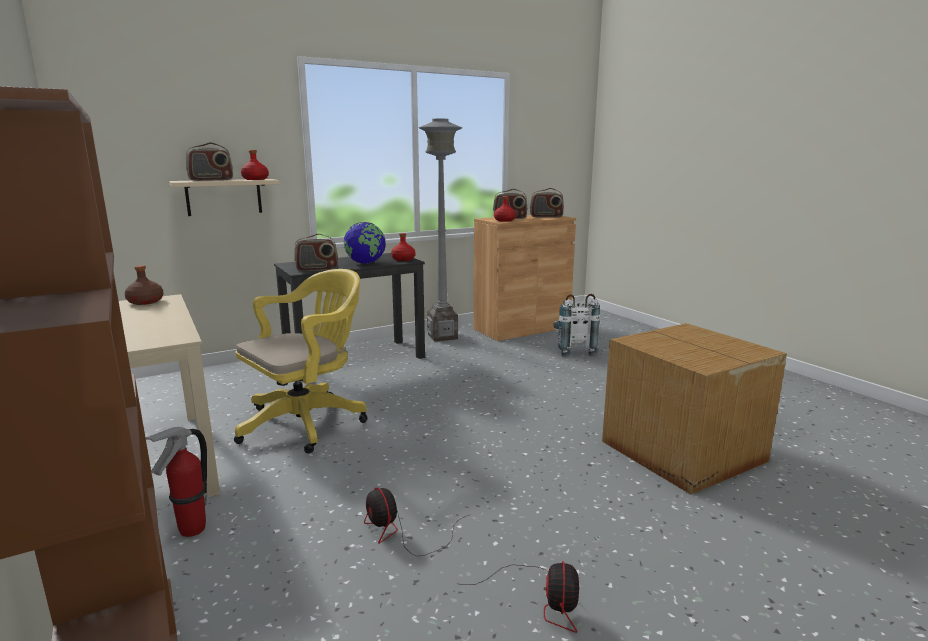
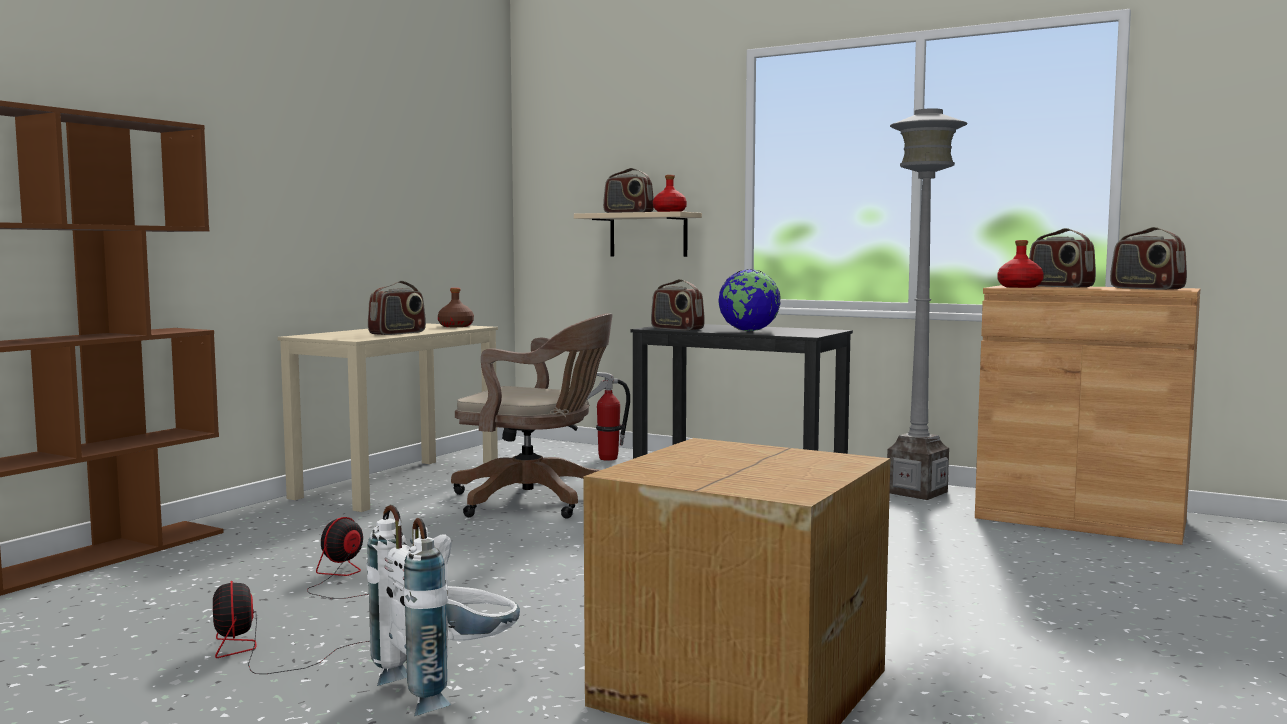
camera: 60 degrees right, 10 degrees down
fire extinguisher [146,427,207,537] -> fire extinguisher moved to [586,372,630,461]
yellow office chair [234,269,368,454] -> brown office chair [451,313,613,518]
red bottle [391,233,416,261] -> none
fan [461,561,579,633] -> fan turned 90 degrees clockwise [213,581,370,674]
white backpack [553,294,600,357] -> white backpack moved to [366,505,520,716]
none -> radio [368,281,426,335]

